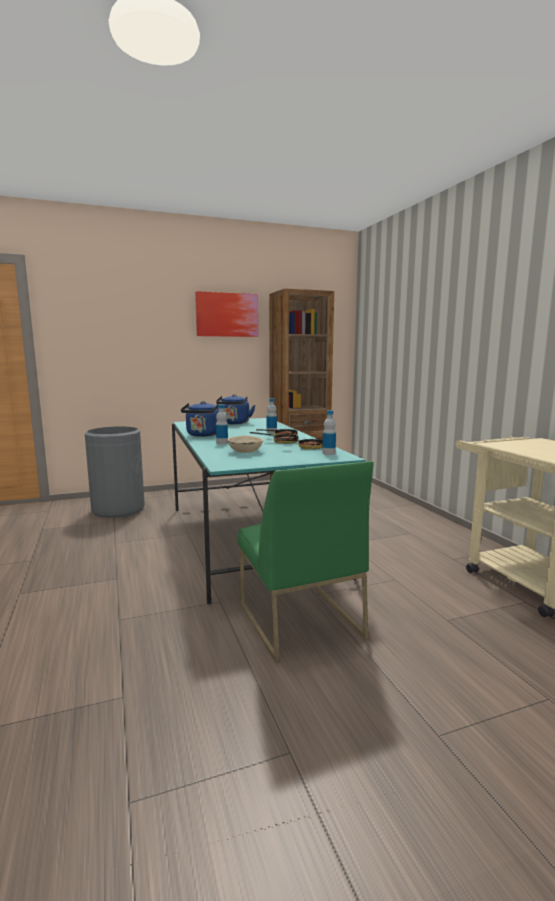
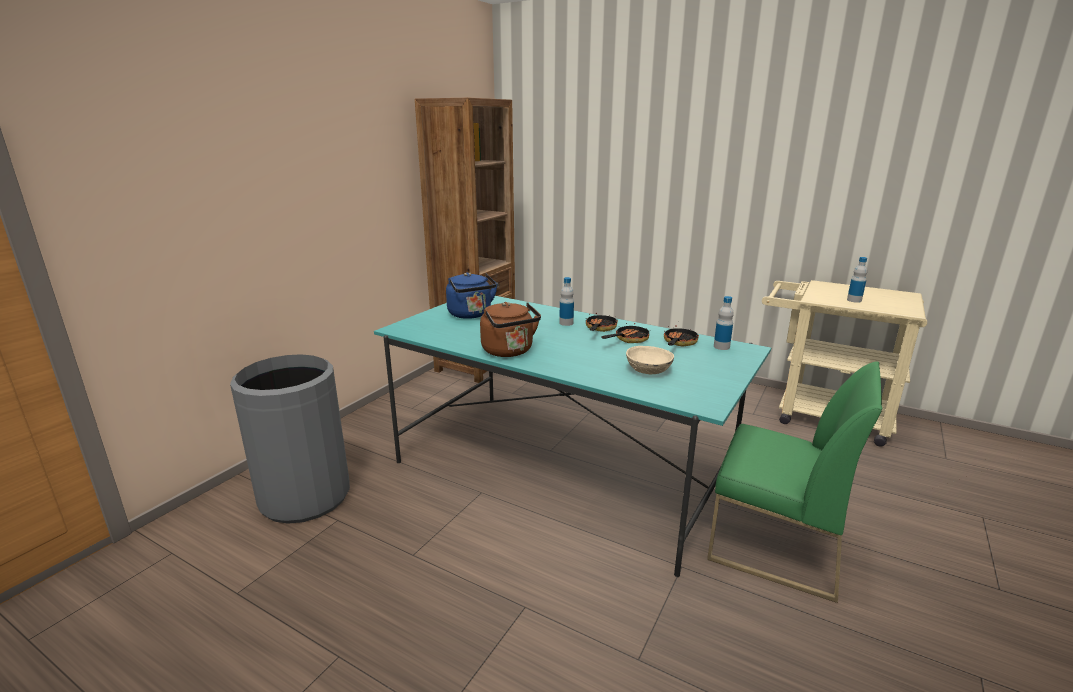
camera: 40 degrees left, 10 degrees up
blue kettle [181,401,228,437] -> brown kettle [480,302,541,357]
picture [195,291,258,337] -> none
bottle [216,404,228,444] -> bottle moved to [847,257,867,303]

